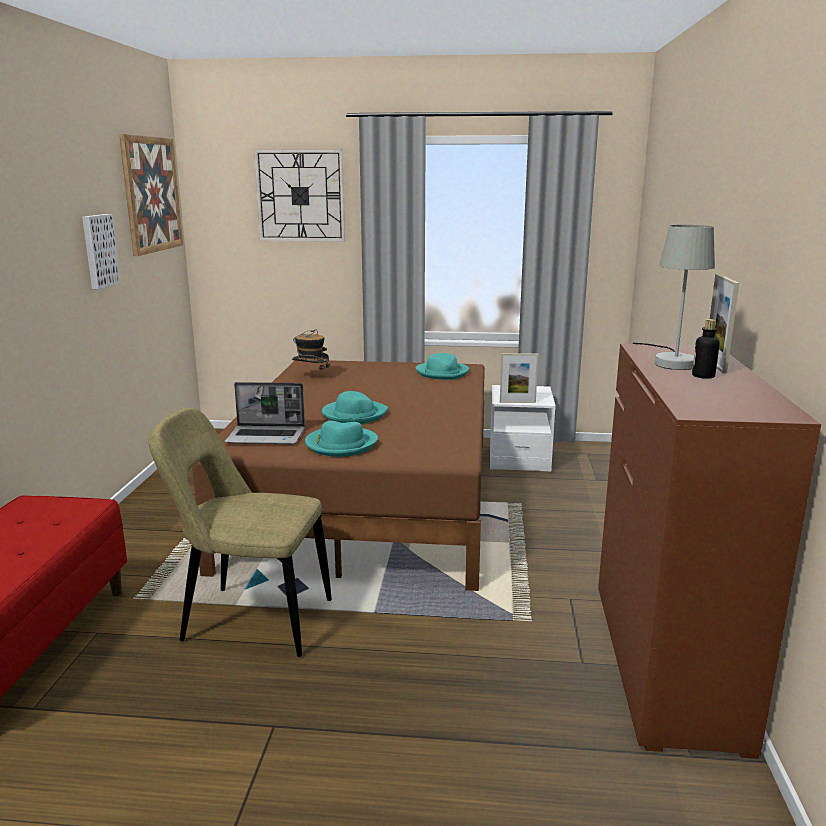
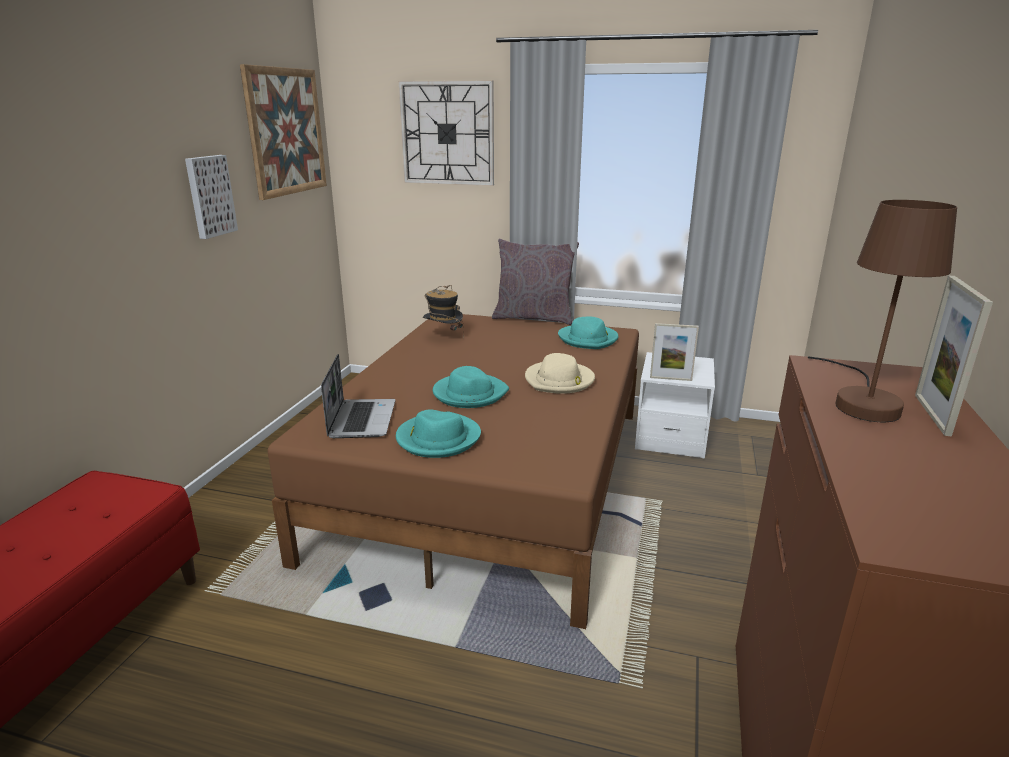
camera: 10 degrees right, 5 degrees up
beige chair [148,408,332,657] -> none
laptop [225,382,305,444] -> laptop turned 105 degrees counterclockwise [321,354,395,438]
grey table lamp [633,225,715,370] -> brown table lamp [808,200,957,422]
bottle [692,319,720,379] -> none
none -> grey pillow [492,239,579,325]
none -> beige hat [525,353,595,394]

